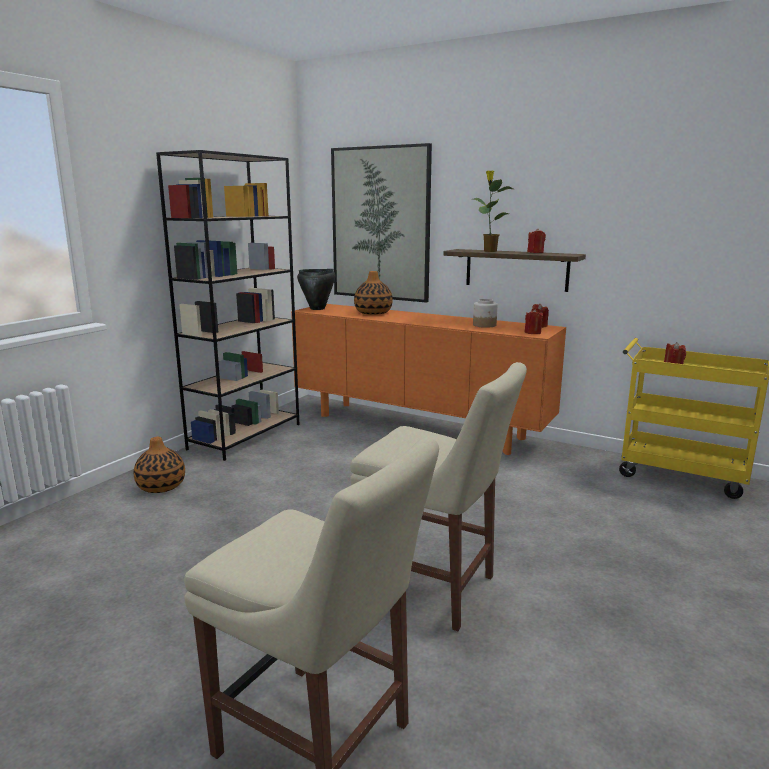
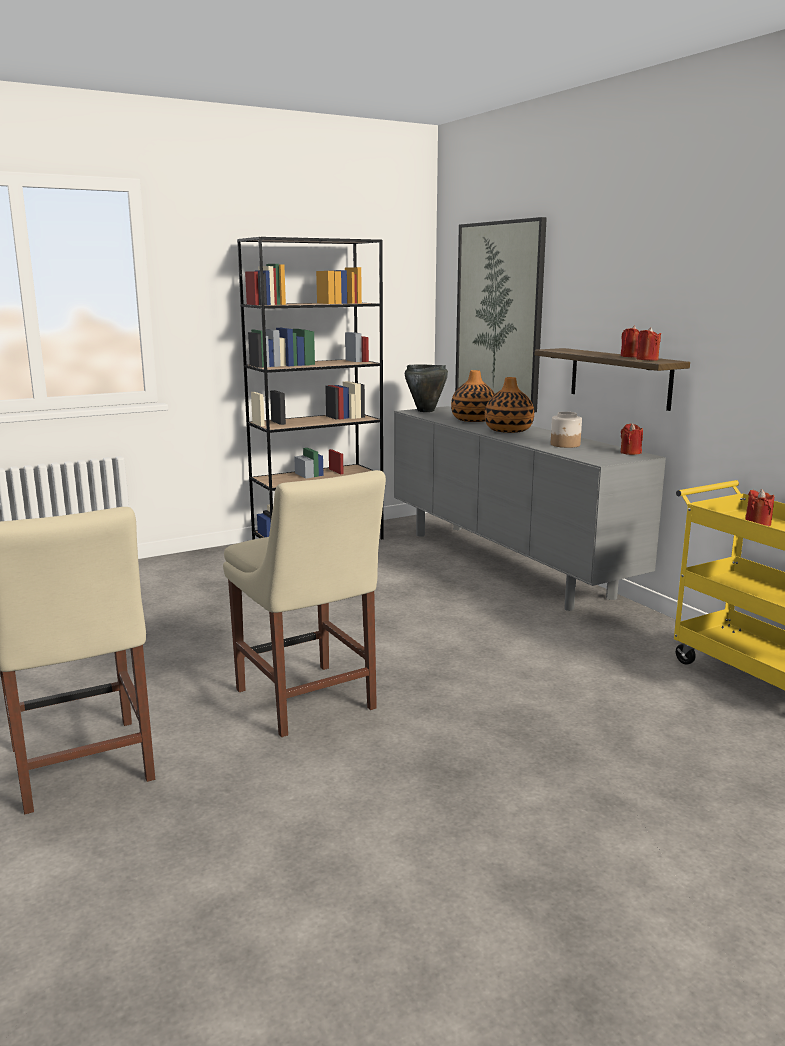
camera: 30 degrees right, 0 degrees up
vase [134,437,185,493] -> vase moved to [485,377,534,433]
orange cabinet [291,304,566,455] -> grey cabinet [394,406,666,611]
potted plant [473,171,513,252] -> none
red candle [525,309,543,334] -> red candle moved to [636,327,661,361]

